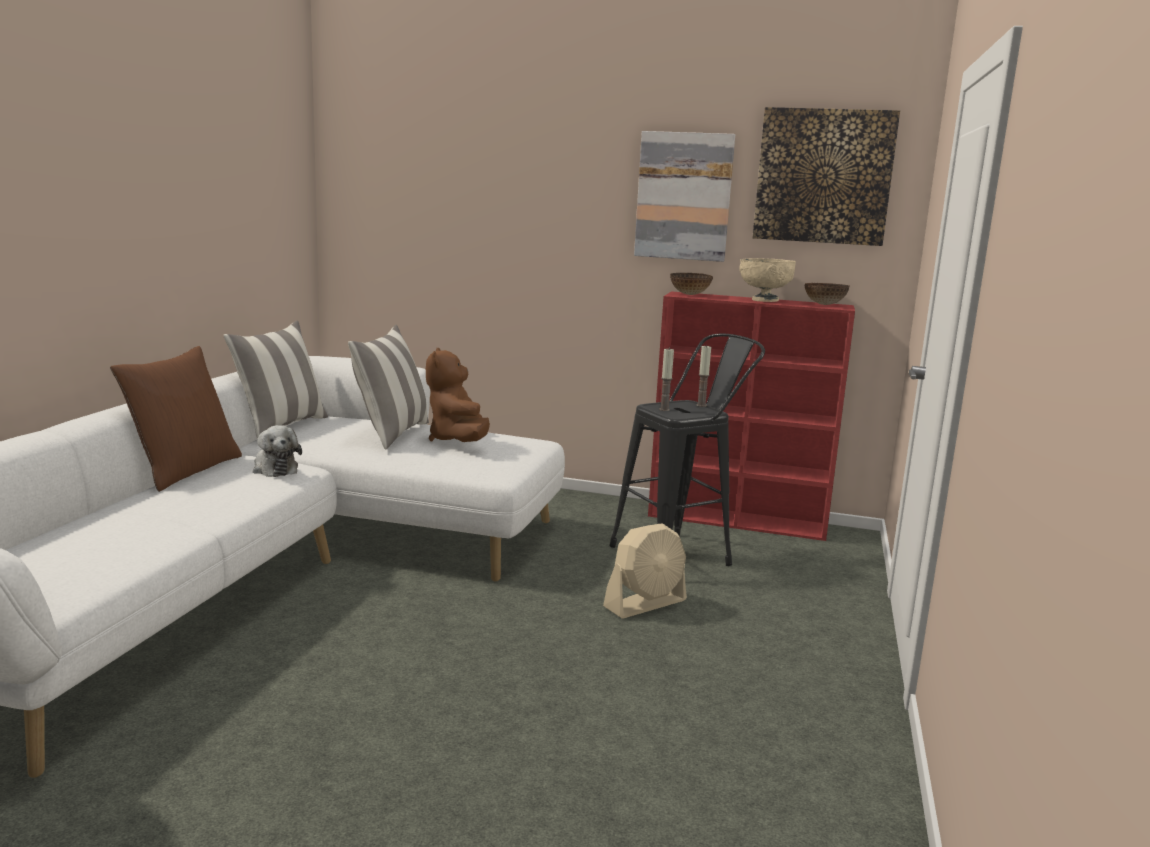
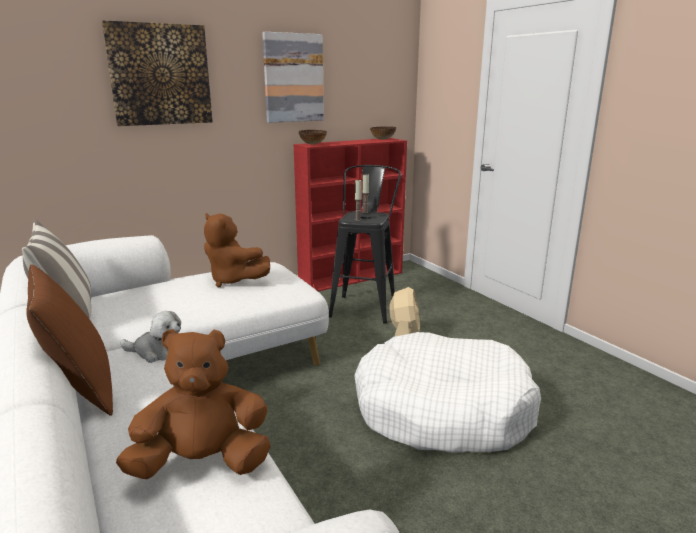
camera: 45 degrees left, 5 degrees up
pillow [348,325,429,450] -> none
beige bowl [739,258,796,302] -> none
picture [752,107,900,246] -> picture moved to [102,20,213,126]
none -> brown plush toy [116,329,271,479]
none -> white dog bed [354,332,541,453]

